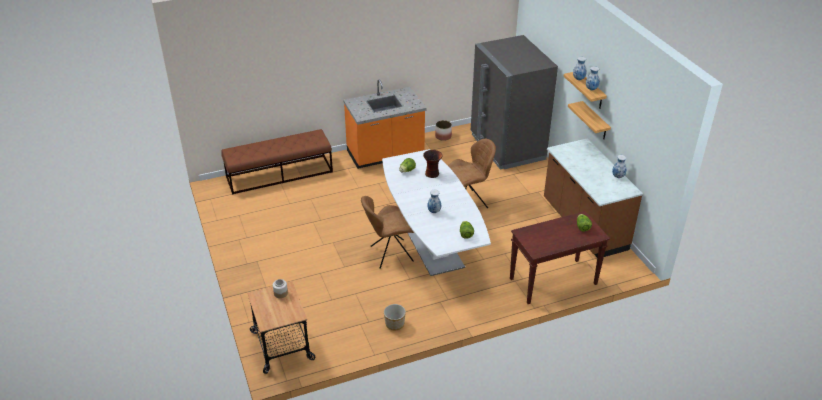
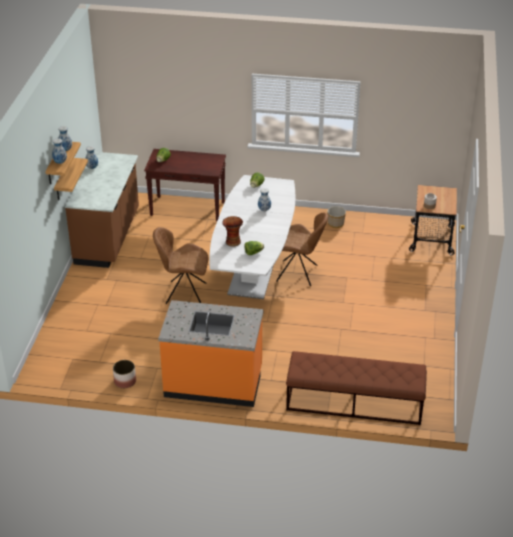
camera: 150 degrees left, 0 degrees up
grey fridge [471,35,558,170] -> none

